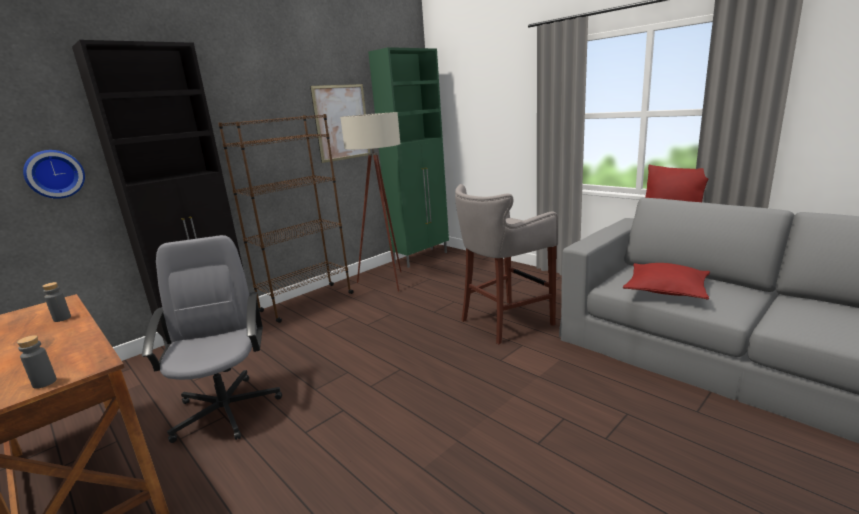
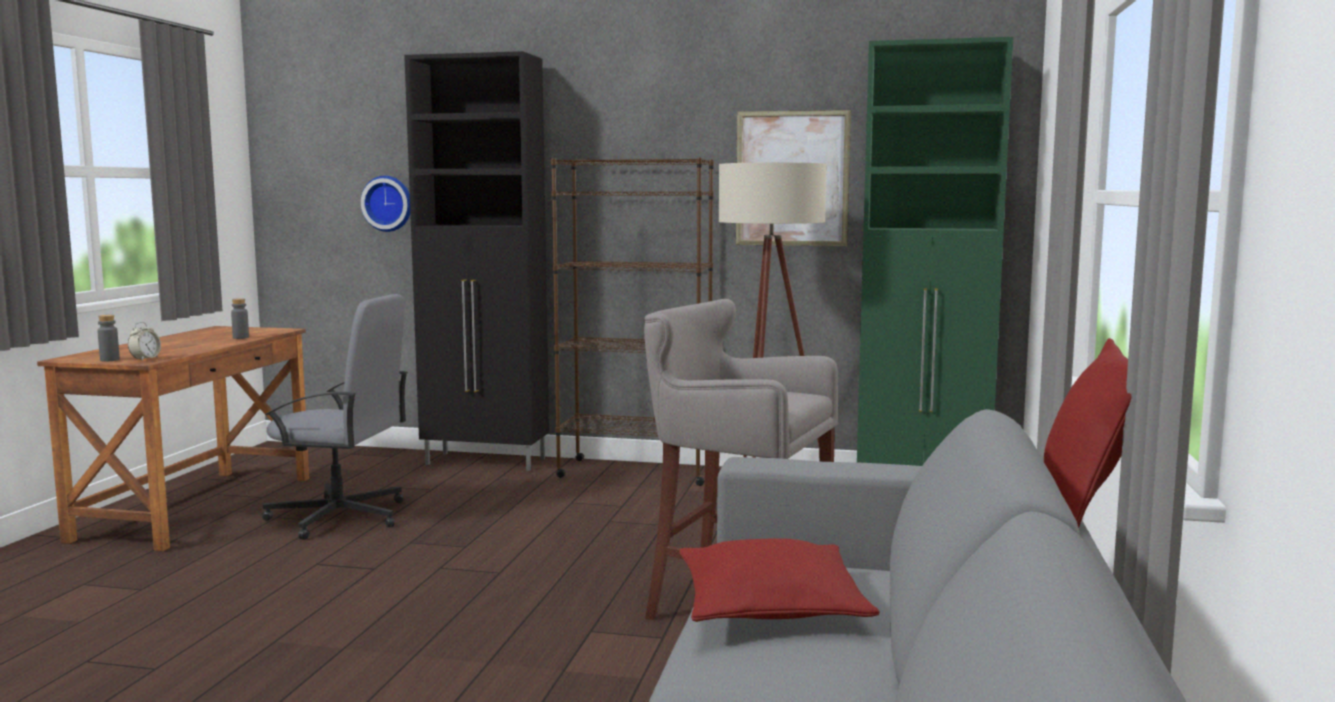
camera: 55 degrees right, 10 degrees down
grey office chair [142,235,282,443] -> grey office chair turned 60 degrees clockwise [262,294,408,540]
none -> alarm clock [128,322,161,360]

